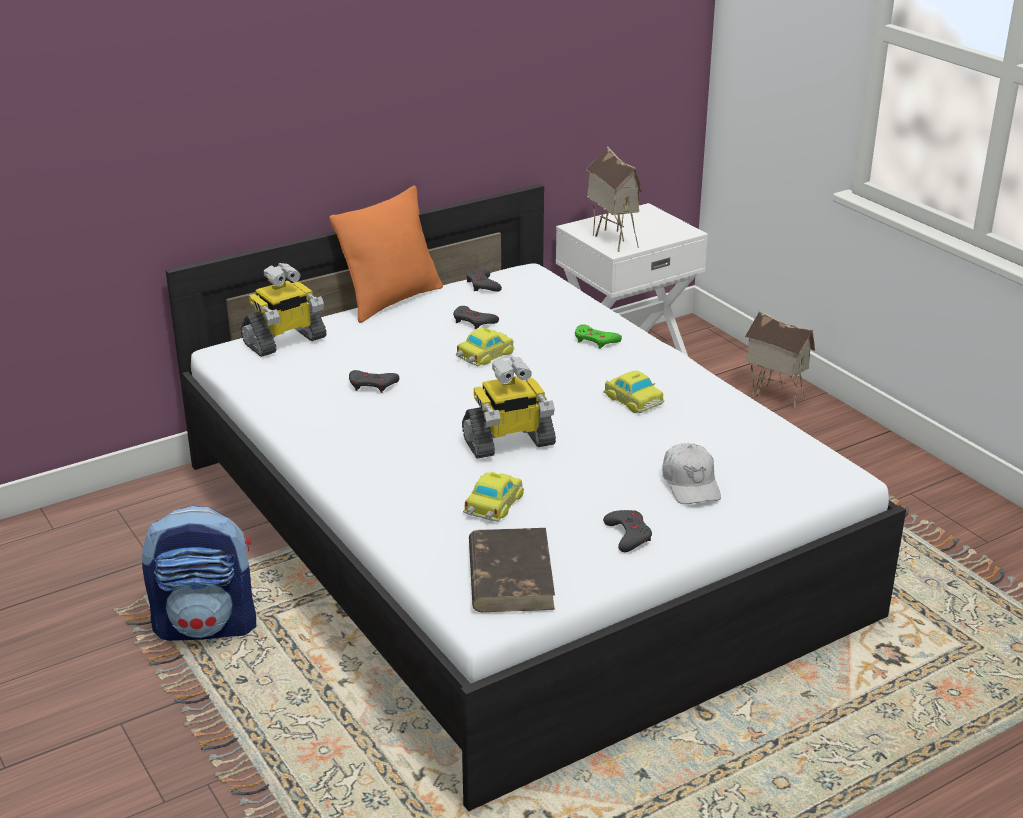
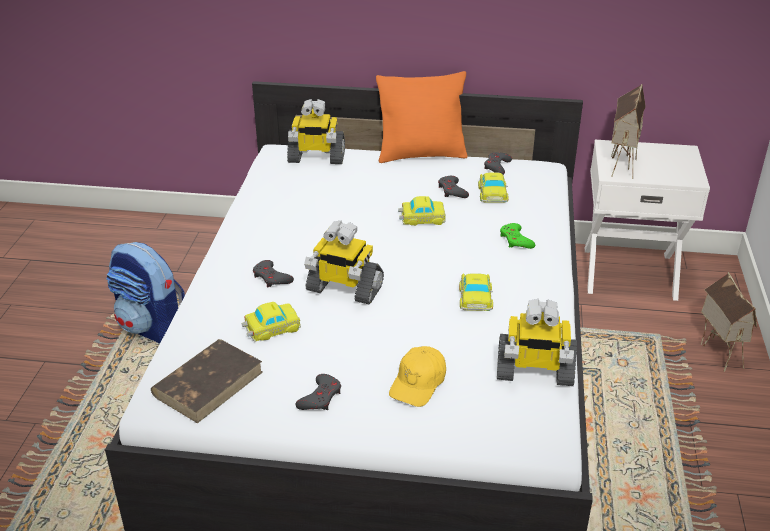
camera: 40 degrees right, 5 degrees up
grey game controller [349,370,399,393] -> grey game controller moved to [253,260,294,288]
white cap [663,443,721,504] -> yellow cap [389,346,446,407]
none -> toy car [478,172,509,203]
none -> toy robot [497,299,577,386]

